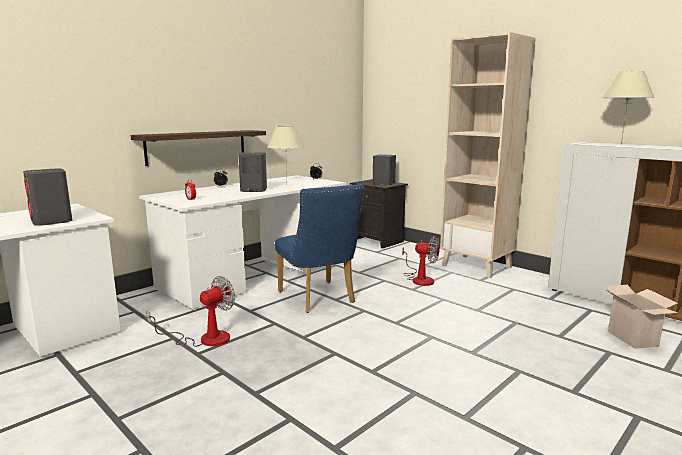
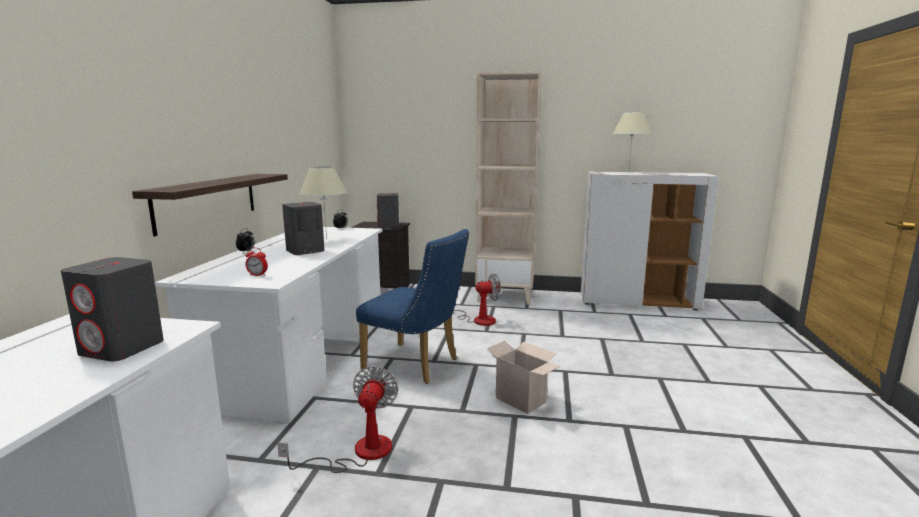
camera: 35 degrees left, 0 degrees up
cardboard box [605,285,678,349] -> cardboard box moved to [487,341,561,414]

